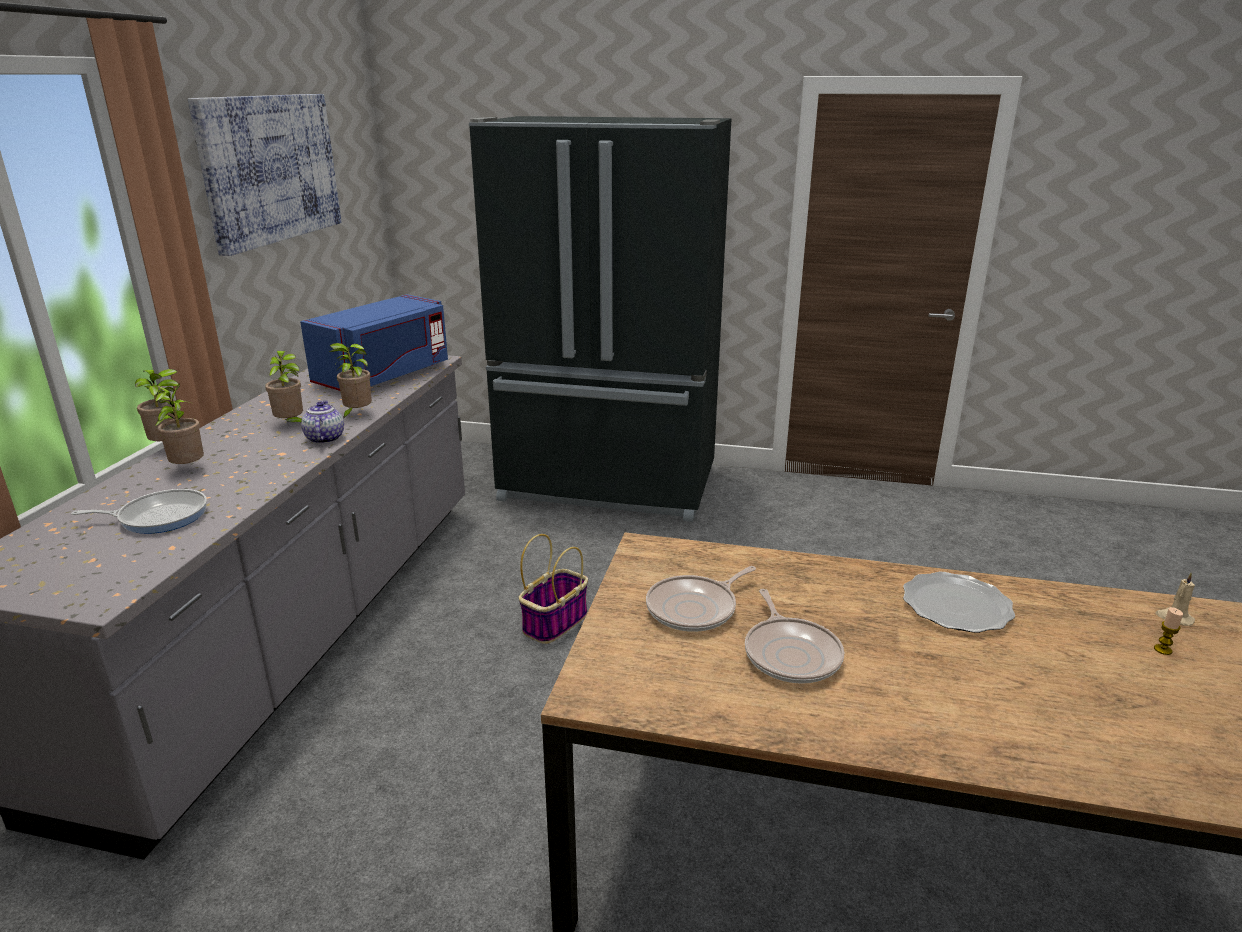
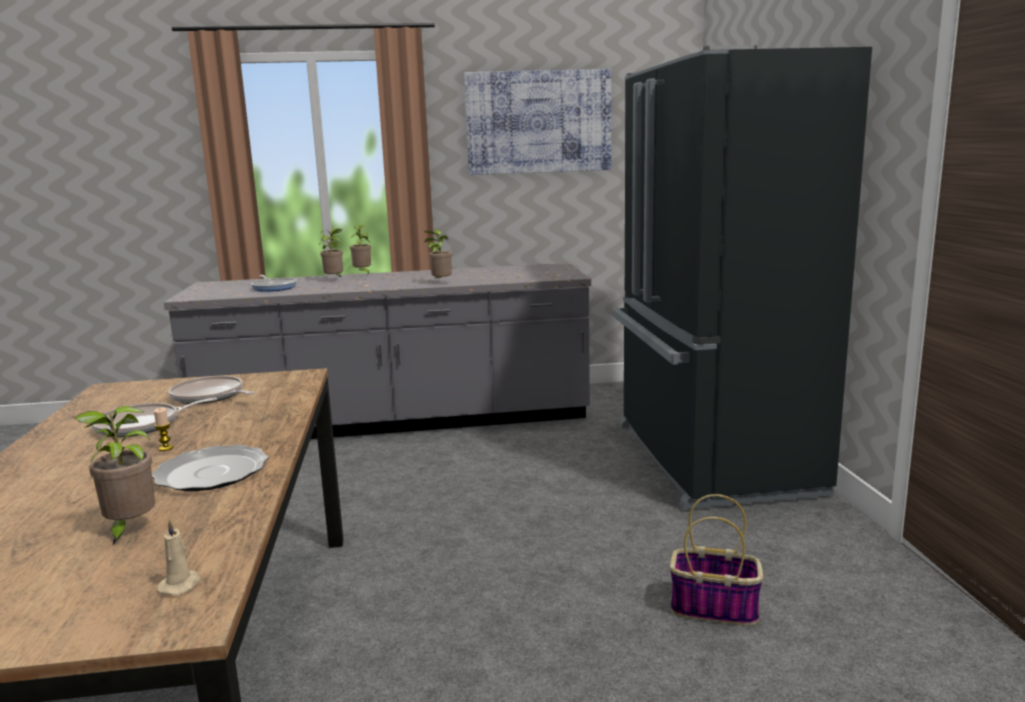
camera: 70 degrees right, 10 degrees down
potted plant [265,351,303,422] -> potted plant moved to [74,406,155,546]
blue microwave [300,294,448,391] -> none
teapot [301,401,344,444] -> none
basket [519,534,588,644] -> basket moved to [670,494,763,626]
candle [1154,607,1183,655] -> candle moved to [154,408,174,451]

